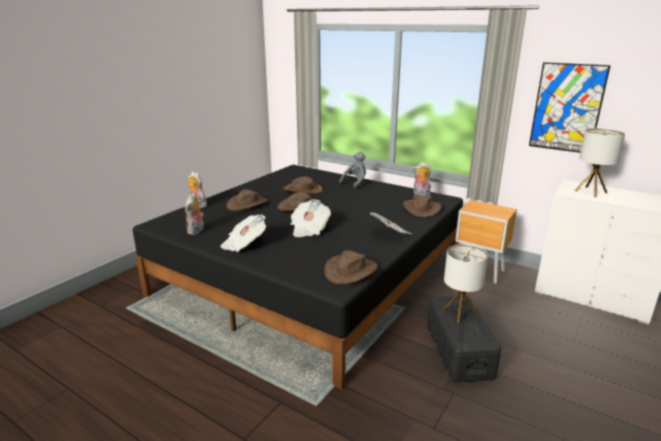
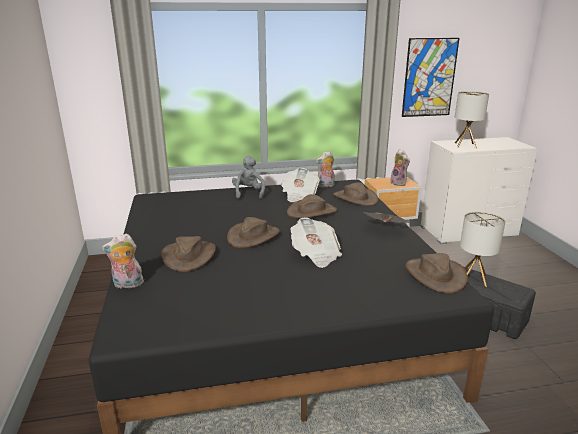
camera: 45 degrees left, 0 degrees up
plush toy [184,192,204,235] -> plush toy moved to [390,149,410,186]
newspaper [220,215,266,252] -> newspaper moved to [281,168,320,202]
brown hat [283,177,323,194] -> brown hat moved to [287,194,337,218]

